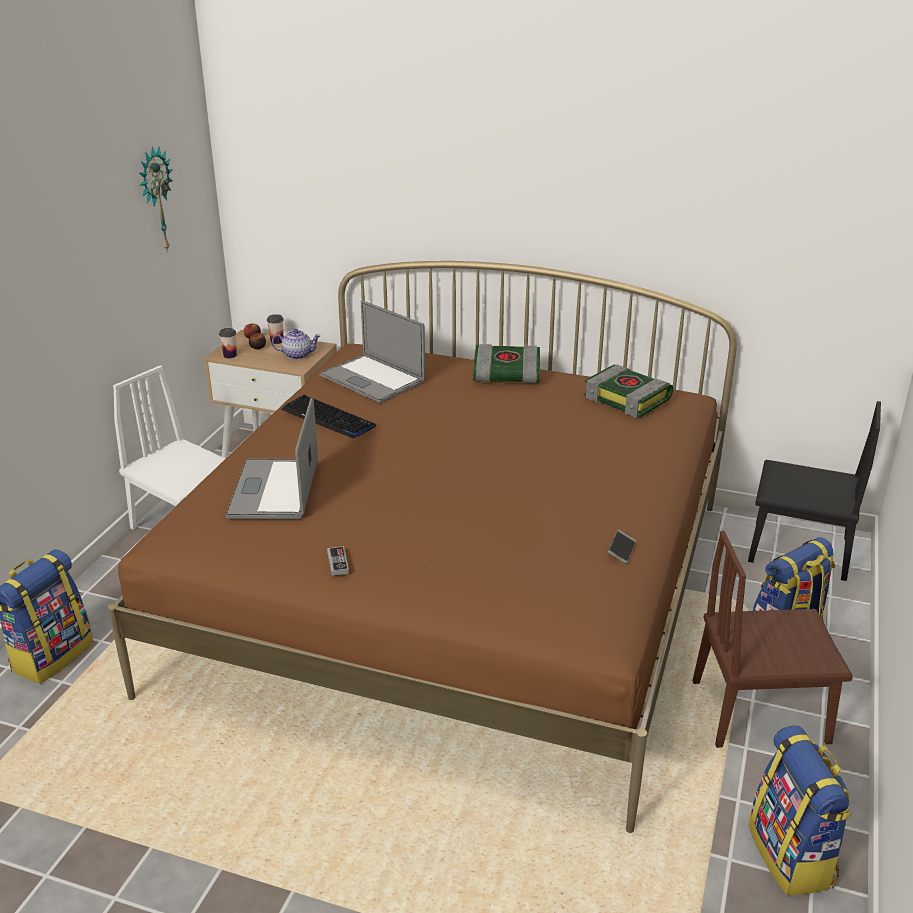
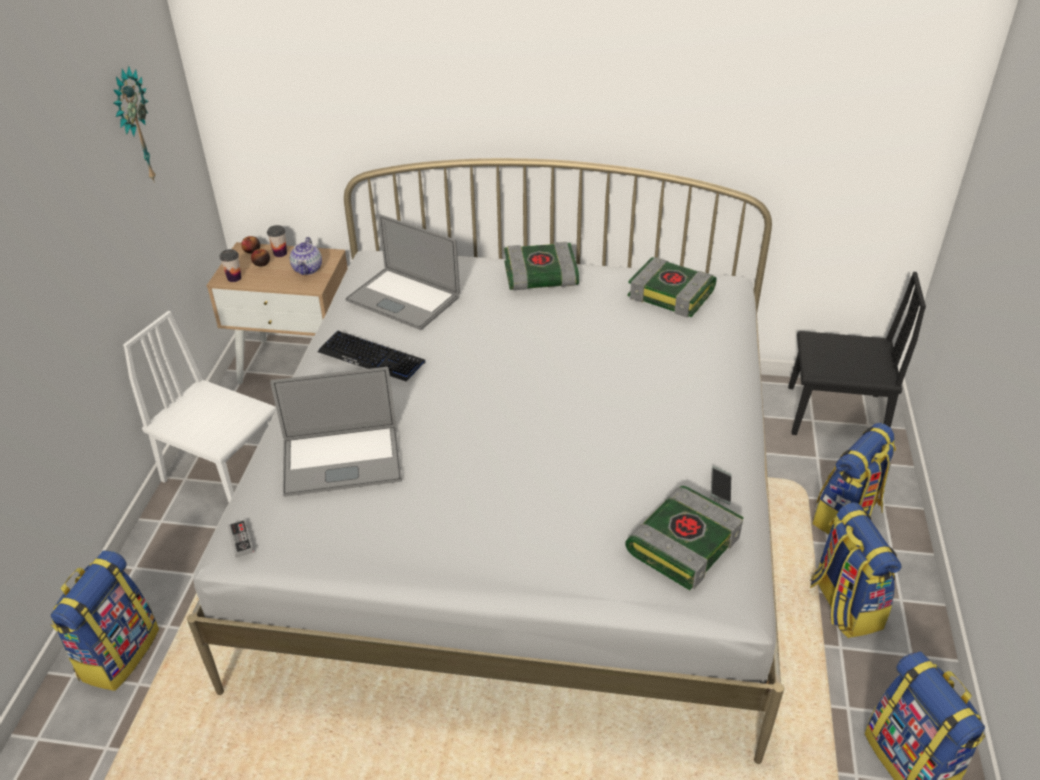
camera: 10 degrees left, 10 degrees up
brown bed [108,261,737,833] -> white bed [187,158,784,764]
laptop [225,398,318,519] -> laptop turned 90 degrees counterclockwise [271,367,402,497]
teapot [272,329,321,360] -> teapot turned 105 degrees clockwise [290,237,322,275]
game controller [327,546,349,576] -> game controller moved to [227,520,254,558]
brown chair [692,531,853,748] -> backpack [810,502,902,638]
none -> book [625,486,743,590]

